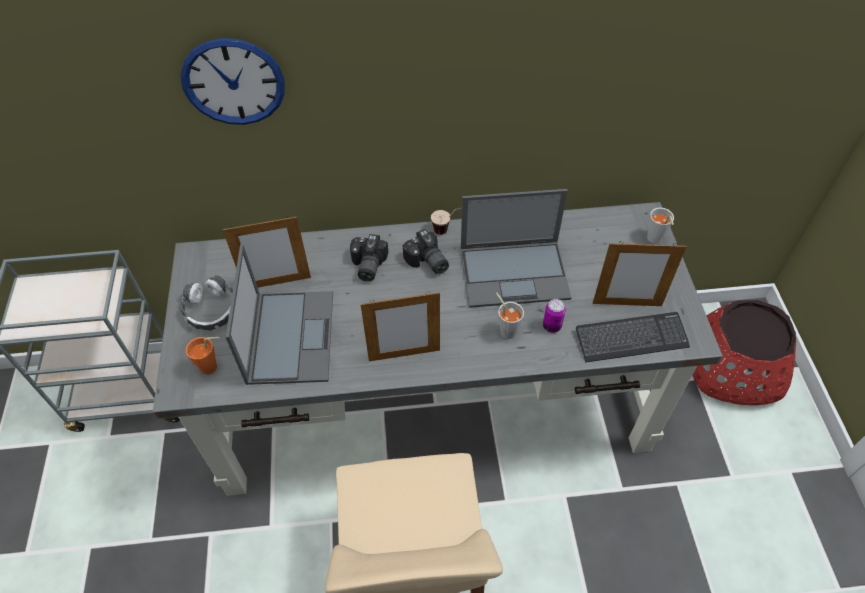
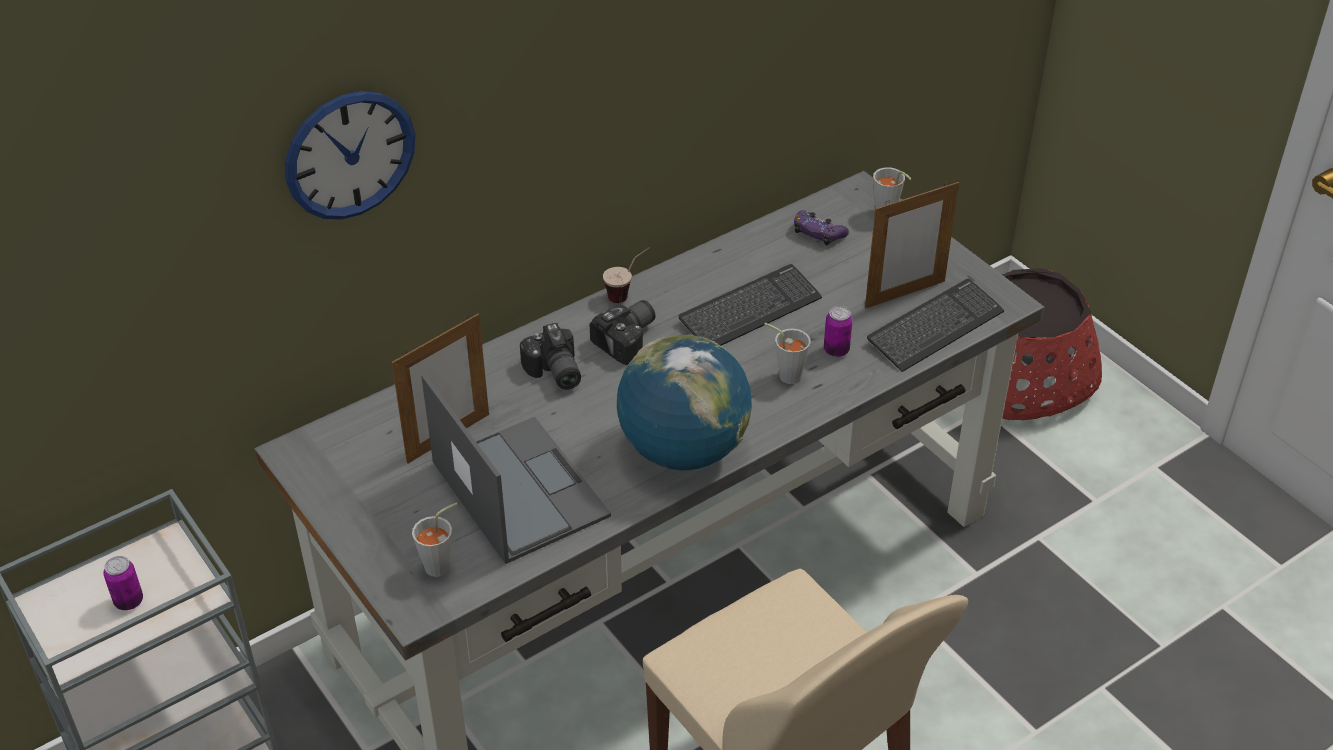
camera: 30 degrees left, 10 degrees down
headphones [180,275,233,331] -> none
orange cup [186,337,220,375] -> grey cup [412,503,457,577]
picture frame [361,291,440,361] -> globe [616,335,752,470]
camera [403,229,449,274] -> camera turned 75 degrees counterclockwise [590,300,655,365]
laptop [461,189,571,308] -> keyboard [678,264,822,346]
none -> can [103,556,143,610]
none -> purple game controller [794,210,849,245]

